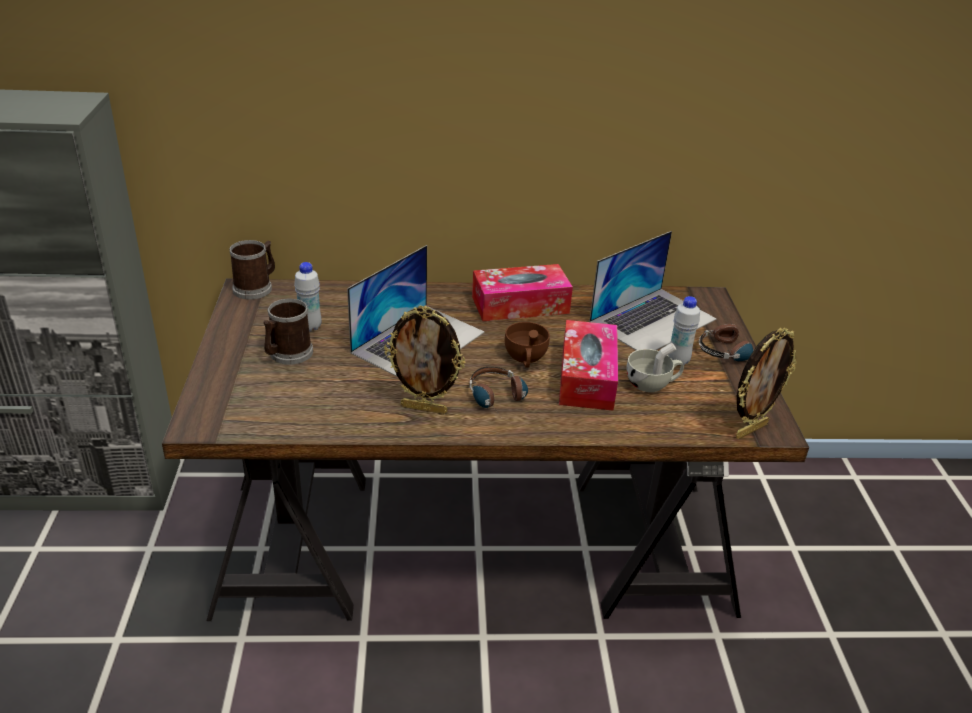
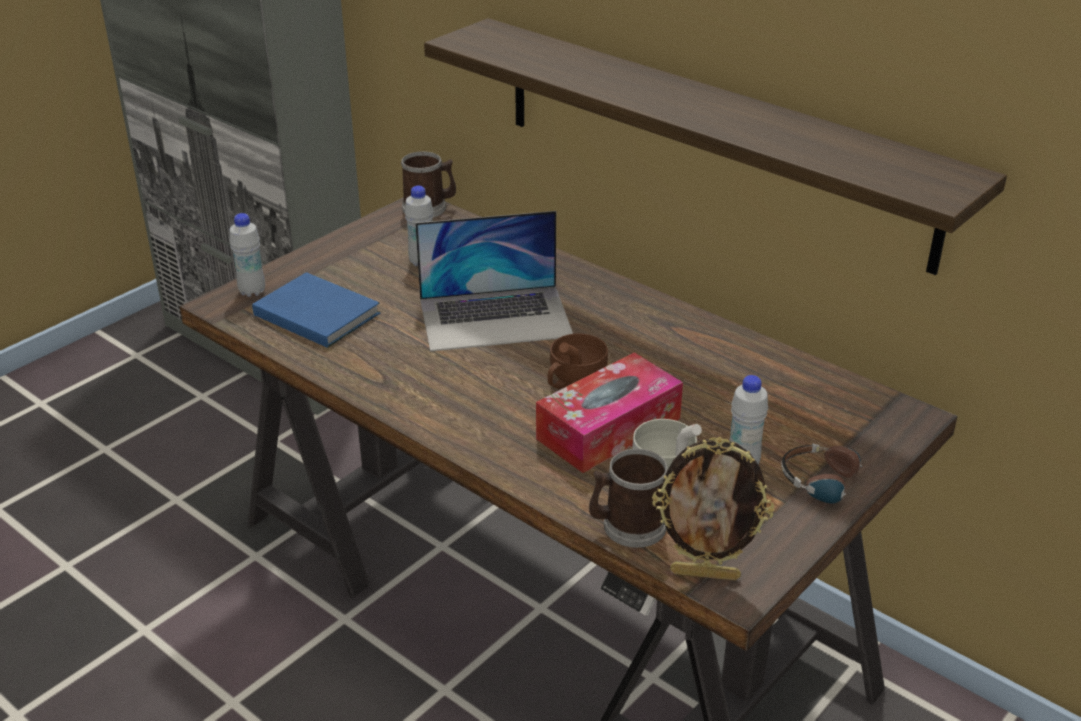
camera: 45 degrees right, 0 degrees up
mug [263,298,313,365] -> mug moved to [589,449,668,548]
picture frame [384,306,465,414] -> none
headphones [470,367,528,415] -> none
tissue box [472,264,573,321] -> none
laptop [589,231,717,350] -> none
none -> white bottle [229,213,265,297]
none -> blue book [252,272,380,348]
none -> shelf [424,18,1007,275]

